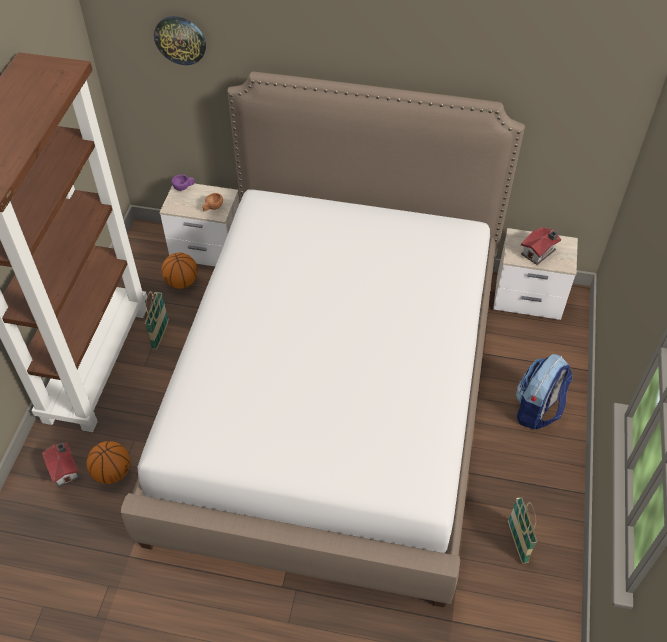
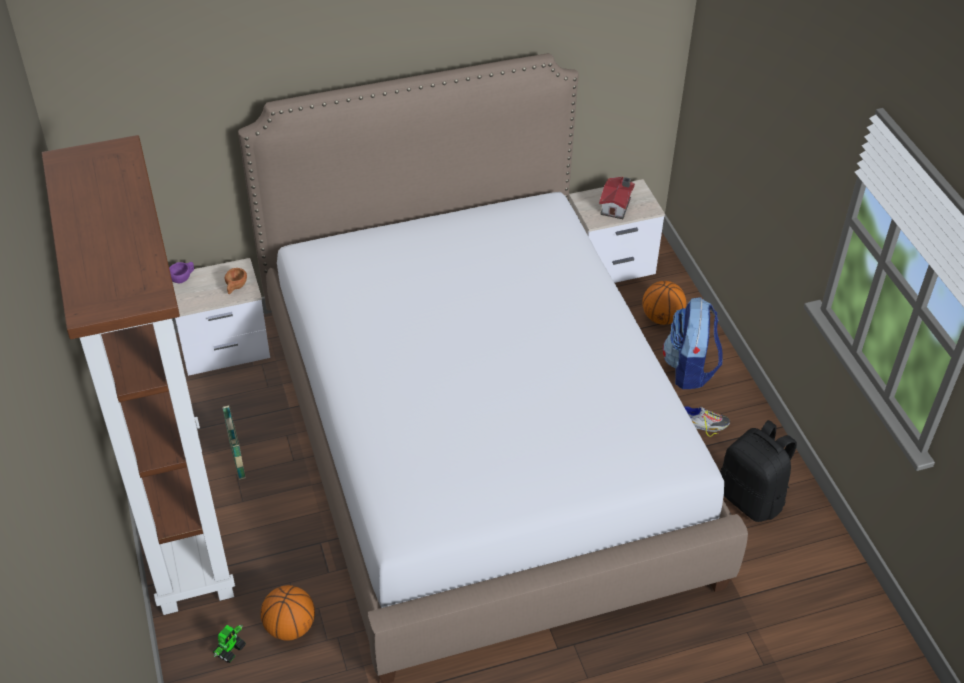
camera: 30 degrees left, 5 degrees down
toy house [42,442,80,488] -> toy robot [213,625,246,663]
wall clock [154,16,206,65] -> none
basketball [161,253,198,289] -> basketball moved to [642,281,686,325]
basket [508,497,537,564] -> black backpack [720,420,797,522]
none -> shoe [684,406,730,437]

